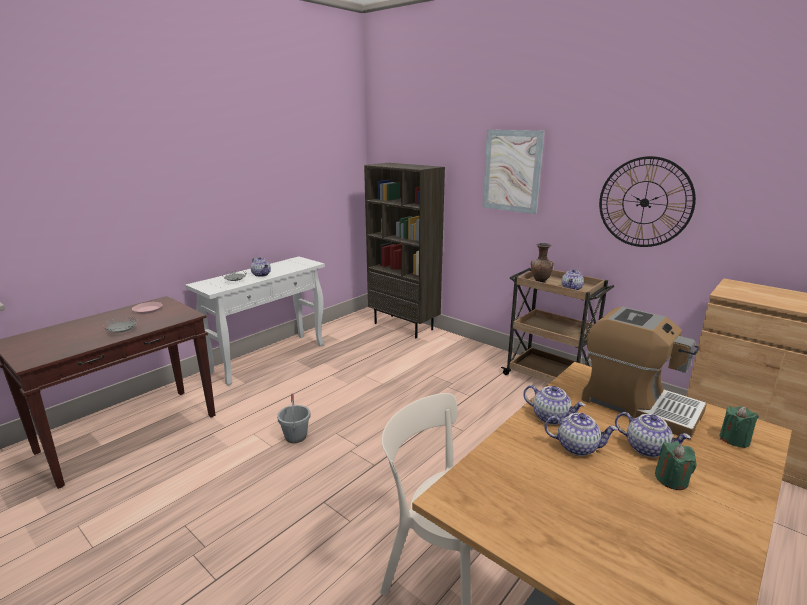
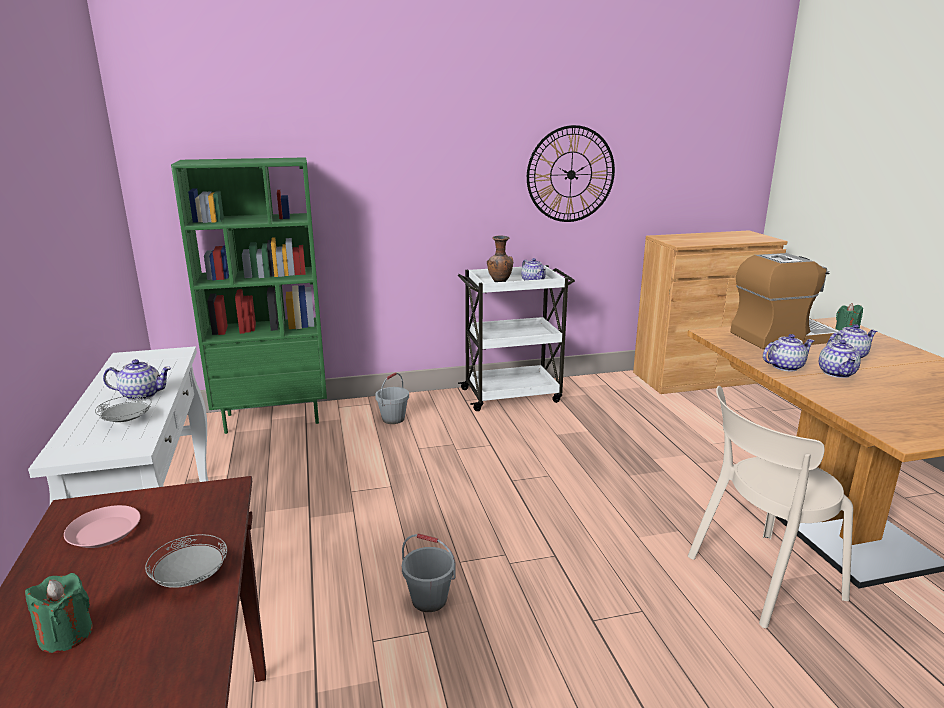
camera: 55 degrees left, 0 degrees up
brown bookcase [364,163,445,338] -> green bookcase [171,157,327,434]
picture [483,130,545,214] -> none
brown cart [501,268,614,383] -> white cart [458,265,575,411]
teapot [544,413,618,456] -> teapot turned 135 degrees clockwise [819,338,861,378]
green candle [655,442,696,490] -> green candle moved to [25,573,93,653]
none -> grey bucket [375,372,409,424]

